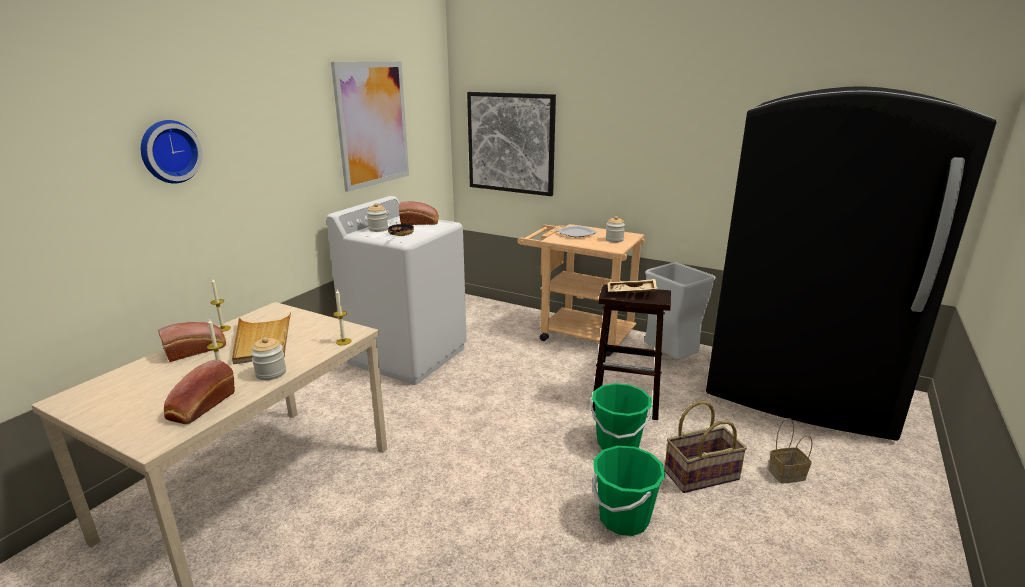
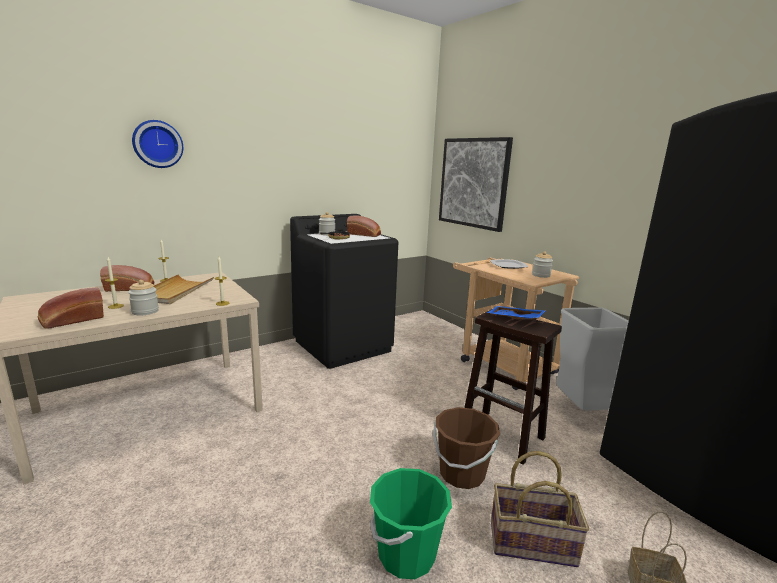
camera: 25 degrees right, 5 degrees down
white washing machine [327,196,467,385] -> black washing machine [290,214,398,369]
picture [331,62,409,192] -> none
green bucket [590,383,653,450] -> brown bucket [433,407,500,489]
beige tray [608,279,658,293] -> blue tray [487,306,546,320]

